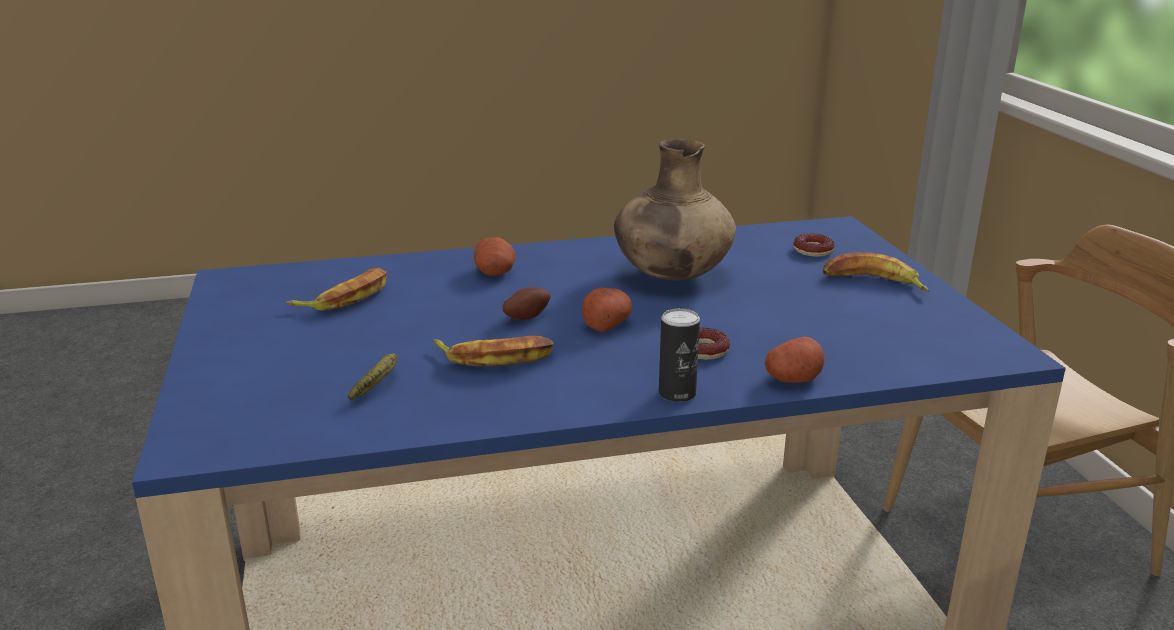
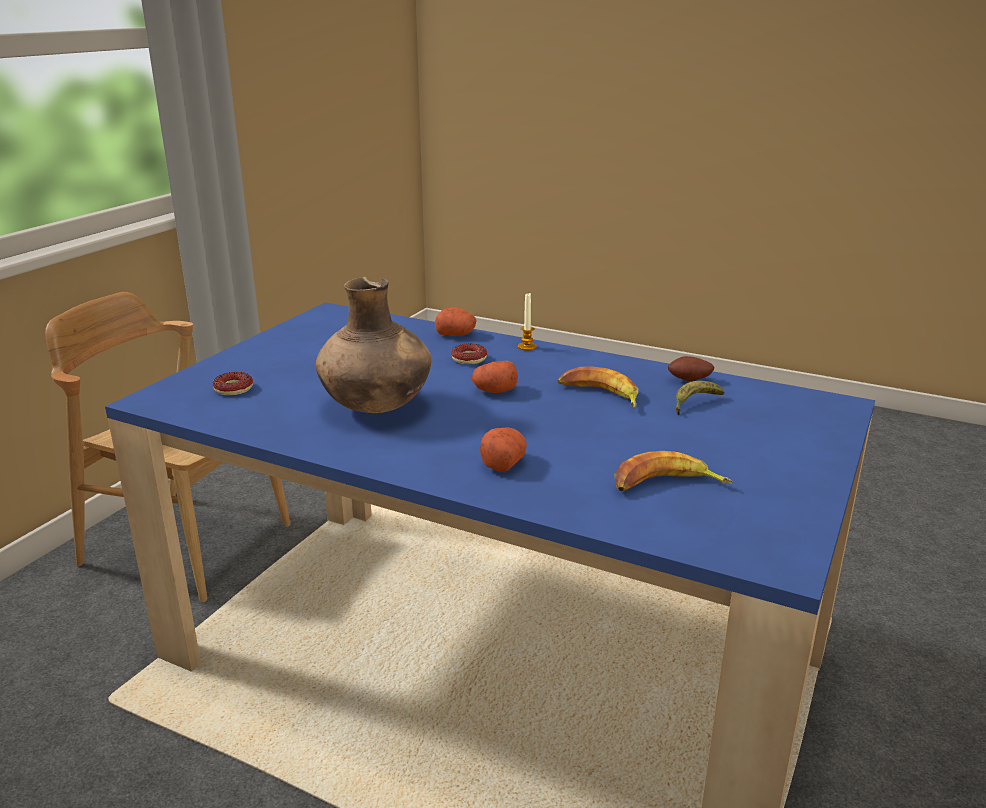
camera: 140 degrees left, 0 degrees up
potato [502,287,551,320] -> potato moved to [668,356,714,381]
can [659,308,700,402] -> candle [518,293,537,351]
banana [823,252,929,292] -> none

